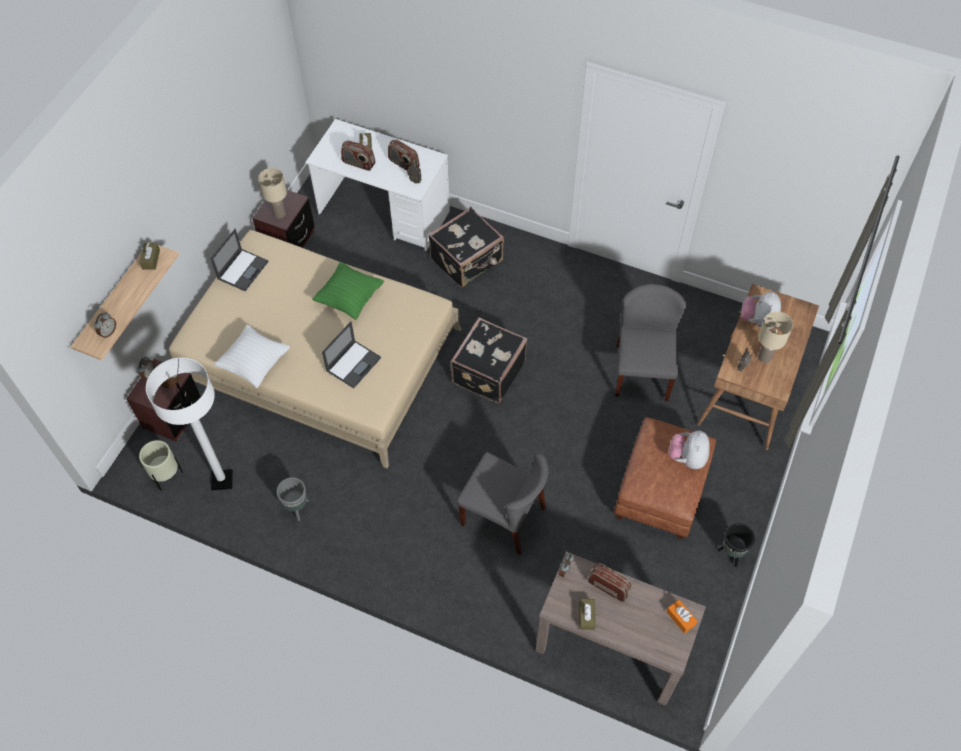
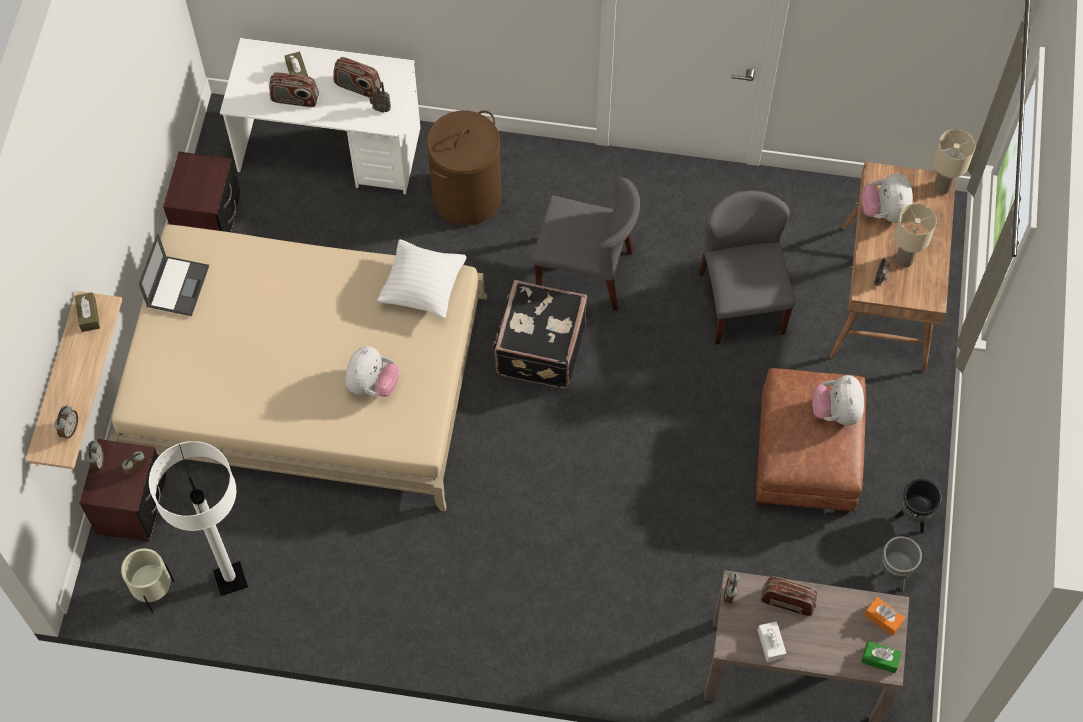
camera: 15 degrees left, 5 degrees up
white pillow [214,325,290,388] -> white pillow moved to [377,239,466,319]
beige table lamp [258,168,287,218] -> beige table lamp moved to [933,129,976,194]
grey planter [277,477,309,521] -> grey planter moved to [875,536,922,591]
green pillow [313,262,384,320] -> none
laptop [322,321,381,388] -> plush toy [345,346,399,397]
black suitcase [428,207,504,287] -> brown laundry basket [427,110,501,226]
grey chair [457,452,549,555] -> grey chair moved to [533,178,640,311]
brown tissue box [579,599,596,630] -> white tissue box [757,621,786,662]
none -> green tissue box [861,641,902,673]

